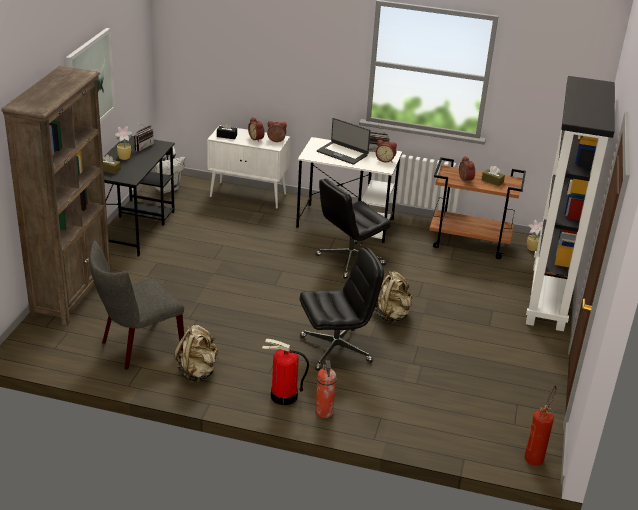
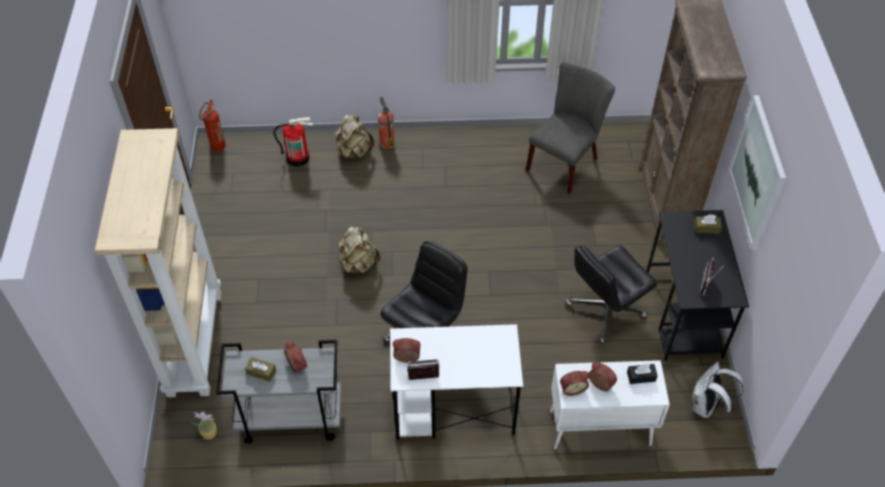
camera: 165 degrees right, 20 degrees up
potted plant [114,126,133,160] -> none
beige backpack [174,325,219,383] -> beige backpack moved to [335,115,374,159]
fire extinguisher [262,339,309,405] -> fire extinguisher moved to [274,117,313,167]
black office chair [300,247,384,371] -> black office chair moved to [565,245,657,344]
laptop [317,118,371,165] -> none
brown cart [430,157,526,259] -> grey cart [216,340,341,444]
black bookcase [526,76,615,331] -> beige bookcase [95,128,221,398]

